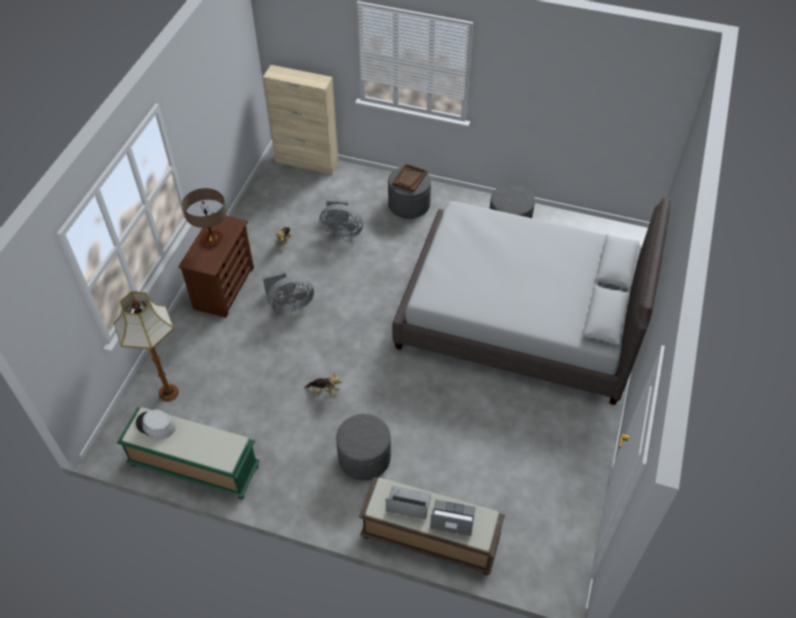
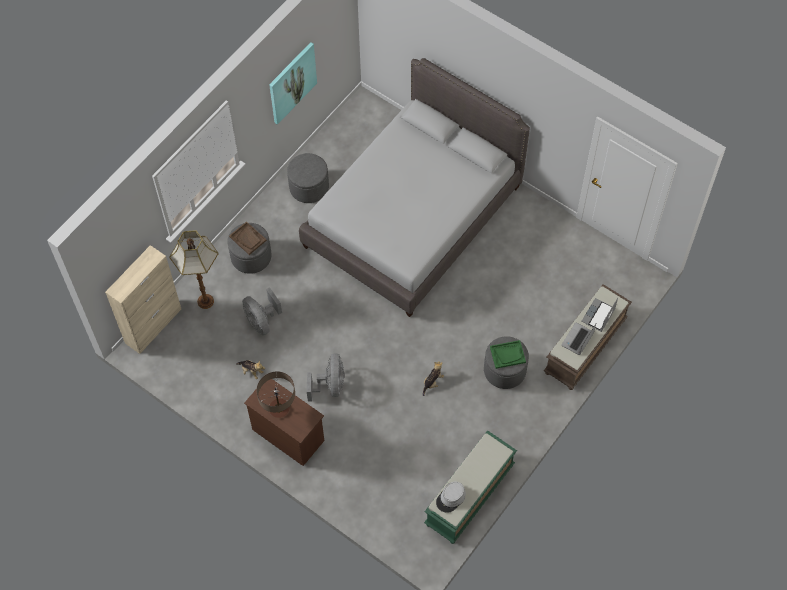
camera: 70 degrees left, 10 degrees up
floor lamp [114,291,179,401] -> floor lamp moved to [169,230,218,309]
grey fan [319,198,363,239] -> grey fan turned 120 degrees clockwise [242,287,282,335]
none -> picture [269,42,317,125]
none -> green tray [490,340,526,369]

